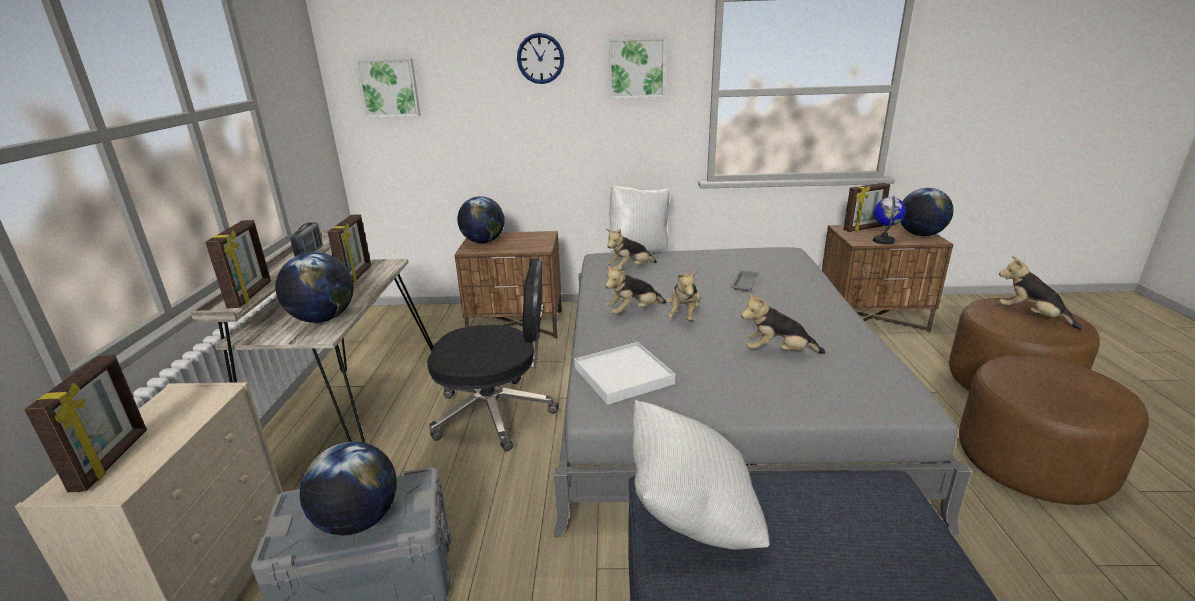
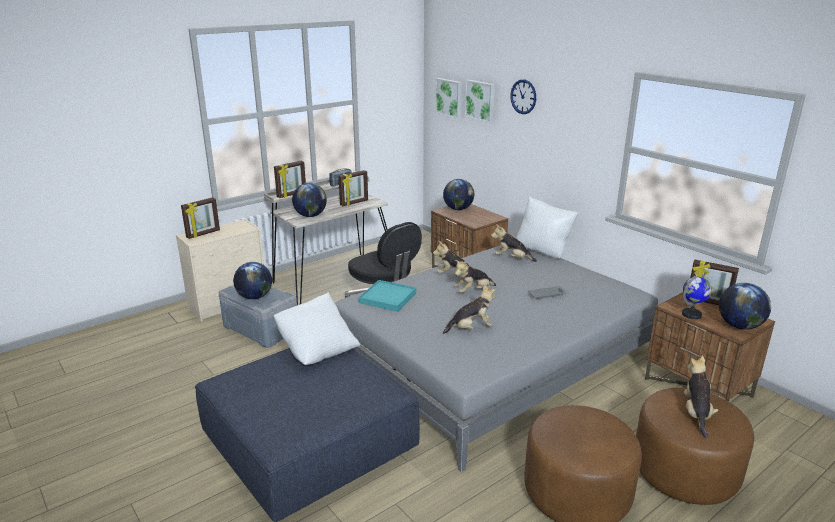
camera: 50 degrees right, 0 degrees up
white tray [575,342,675,405] -> turquoise tray [359,280,416,312]
picture [609,37,666,99] -> picture moved to [465,80,495,123]
plush toy [741,293,825,354] -> plush toy turned 105 degrees clockwise [443,284,496,334]

